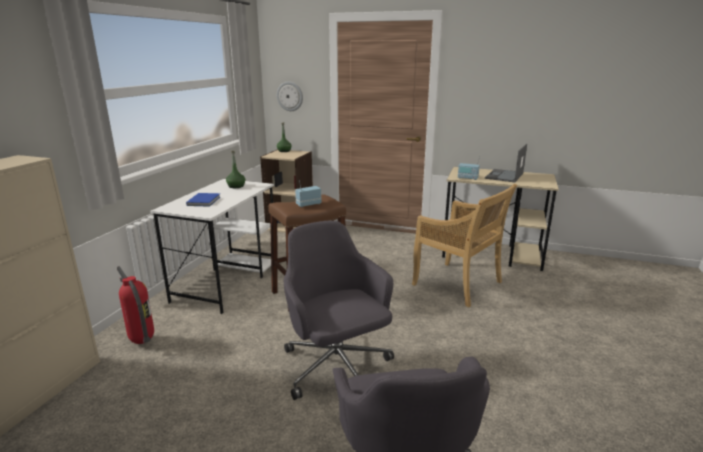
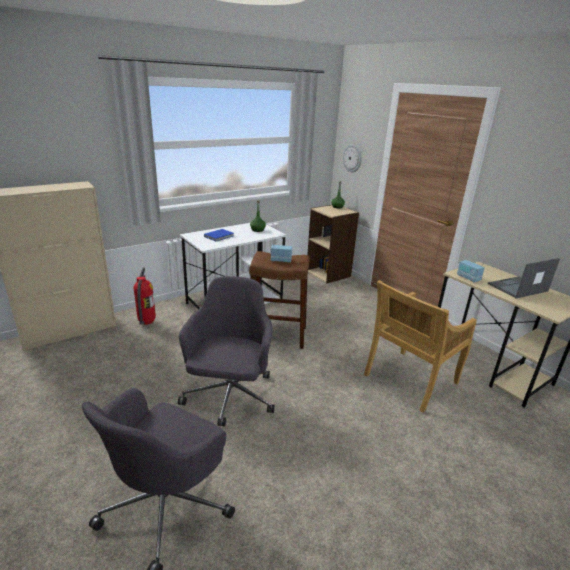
camera: 35 degrees right, 5 degrees up
beige chair [412,184,517,307] -> beige chair turned 60 degrees clockwise [364,280,477,413]

